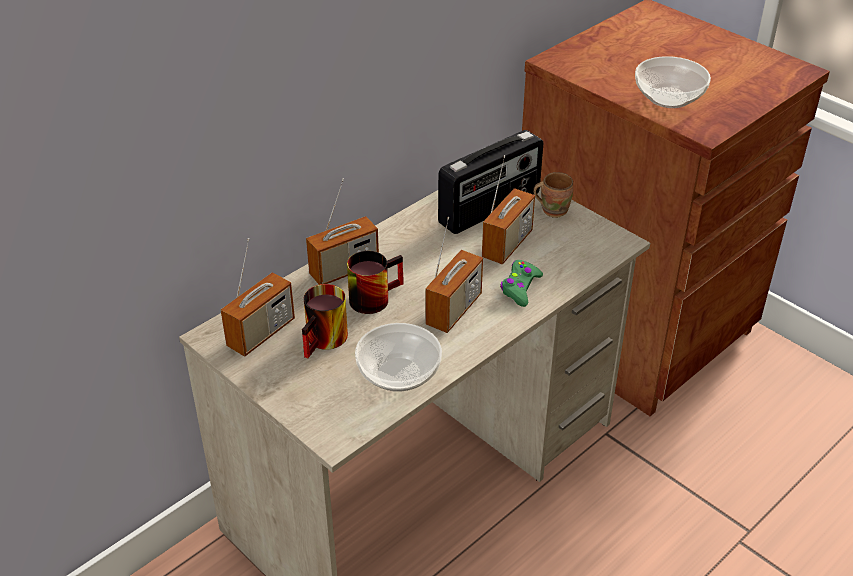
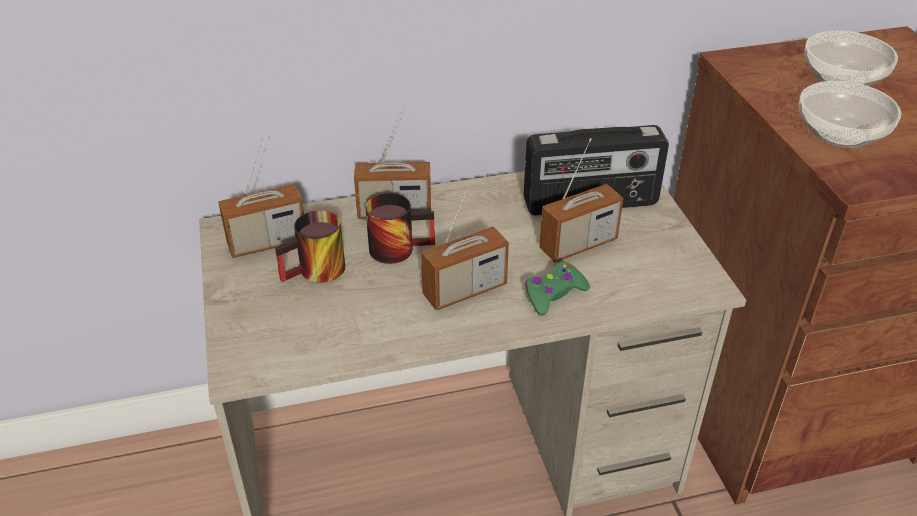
camera: 30 degrees right, 0 degrees up
bowl [355,323,442,392] -> bowl moved to [804,31,898,86]
brown mug [533,172,573,218] -> none

